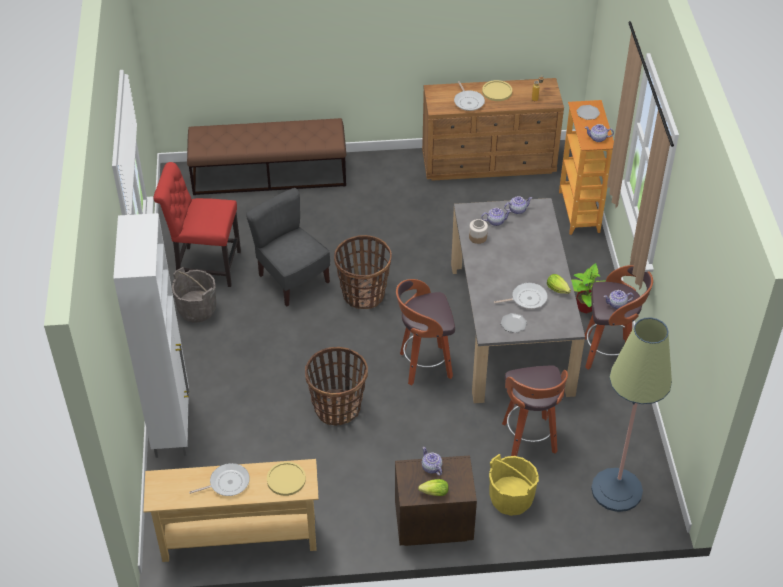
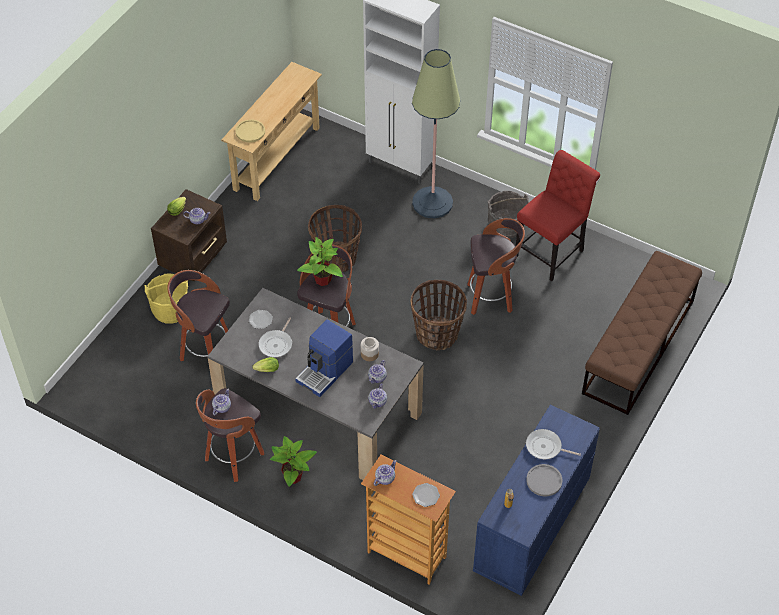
camera: 125 degrees right, 5 degrees up
frying pan [189,463,250,496] -> none
grey chair [246,188,330,307] -> stool [467,218,525,315]
brown dresser [422,78,564,181] -> blue dresser [473,405,600,596]
yellow plate [482,80,512,101] -> grey plate [526,464,562,496]
floor lamp [591,317,672,512] -> floor lamp moved to [412,49,460,218]
none -> coffee machine [295,320,353,397]
none -> potted plant [297,237,343,286]

